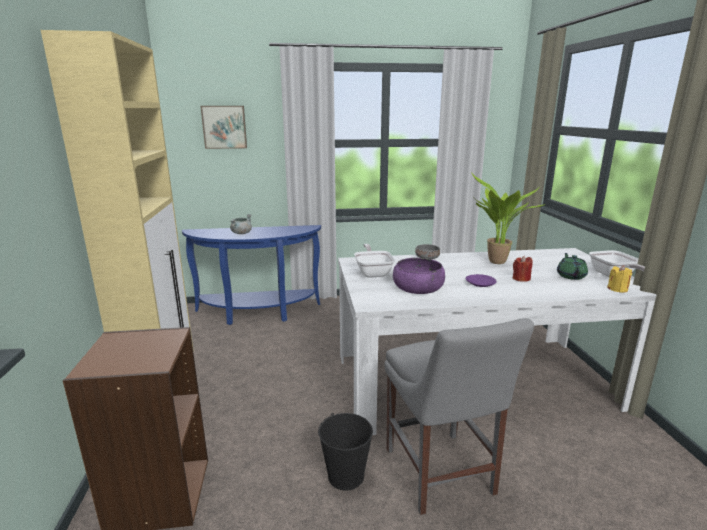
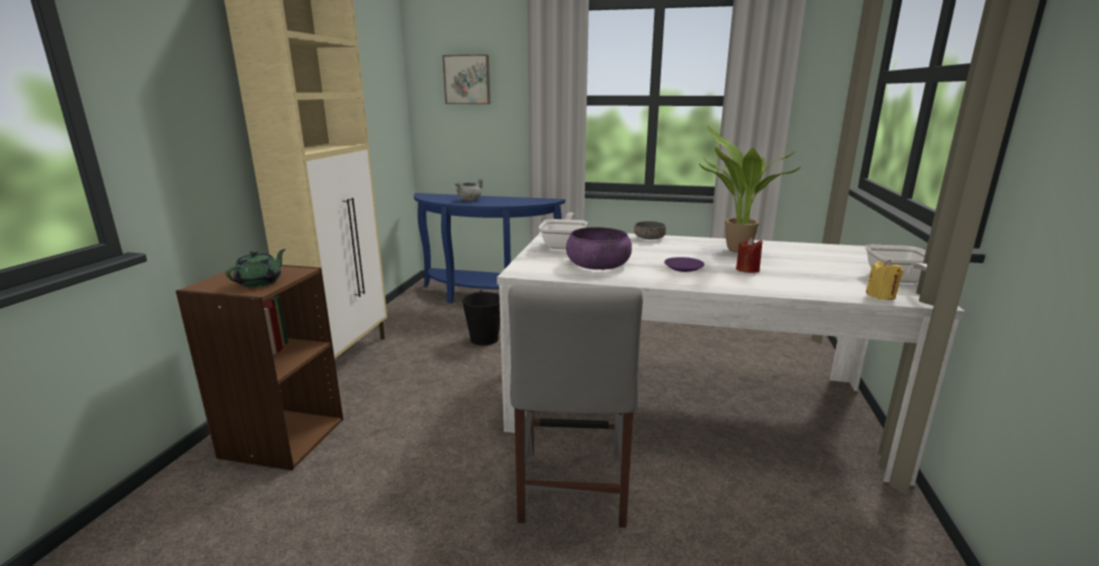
camera: 20 degrees right, 0 degrees up
black bucket [318,413,373,491] -> black bucket moved to [461,290,500,346]
green teapot [557,253,588,280] -> green teapot moved to [226,249,286,287]

